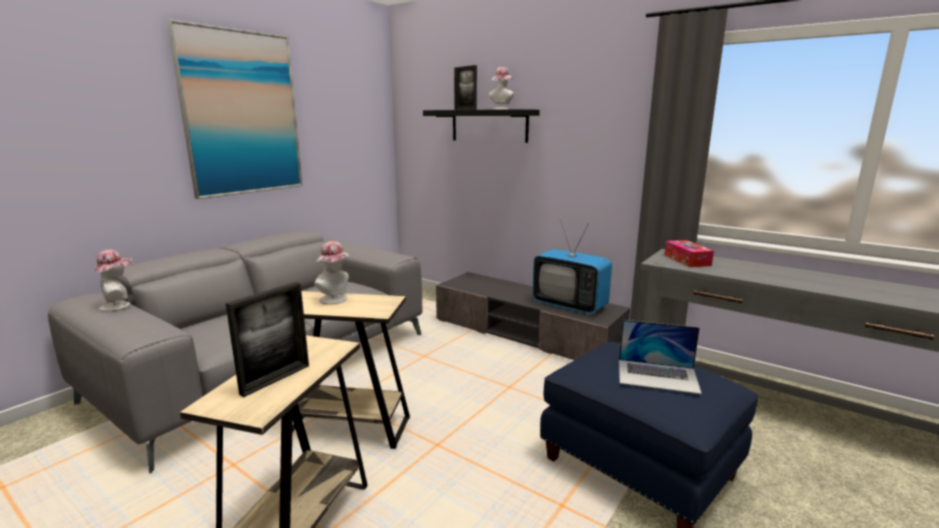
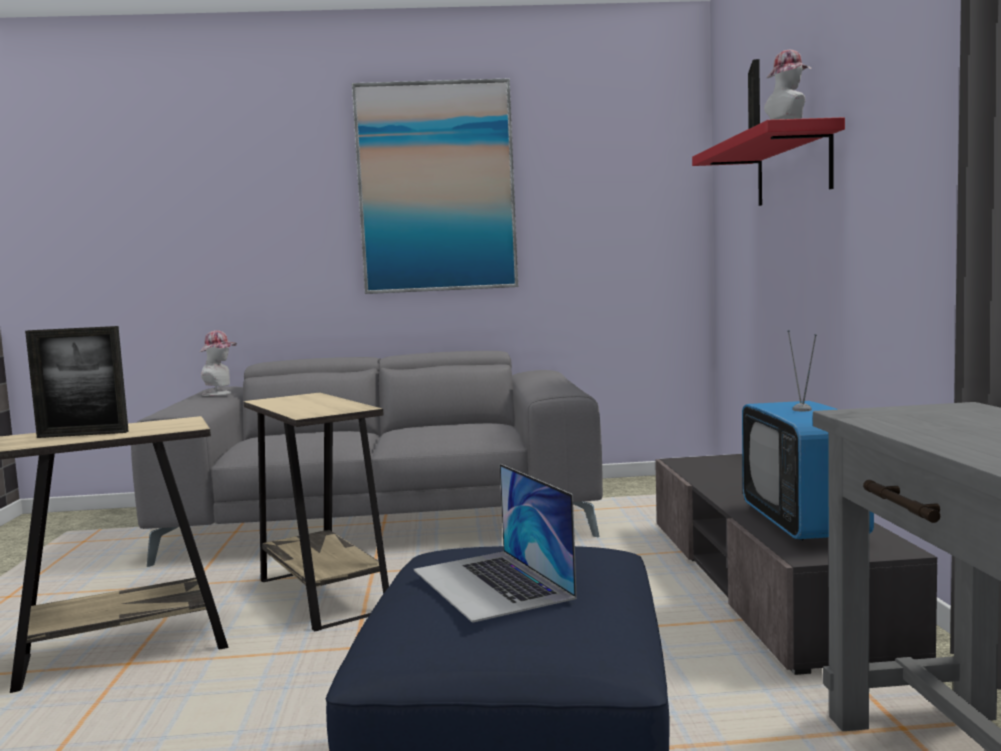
camera: 50 degrees right, 10 degrees down
hat [314,241,350,304] -> none
black shelf [423,109,540,143] -> red shelf [692,117,845,206]
tissue box [664,240,714,267] -> none

